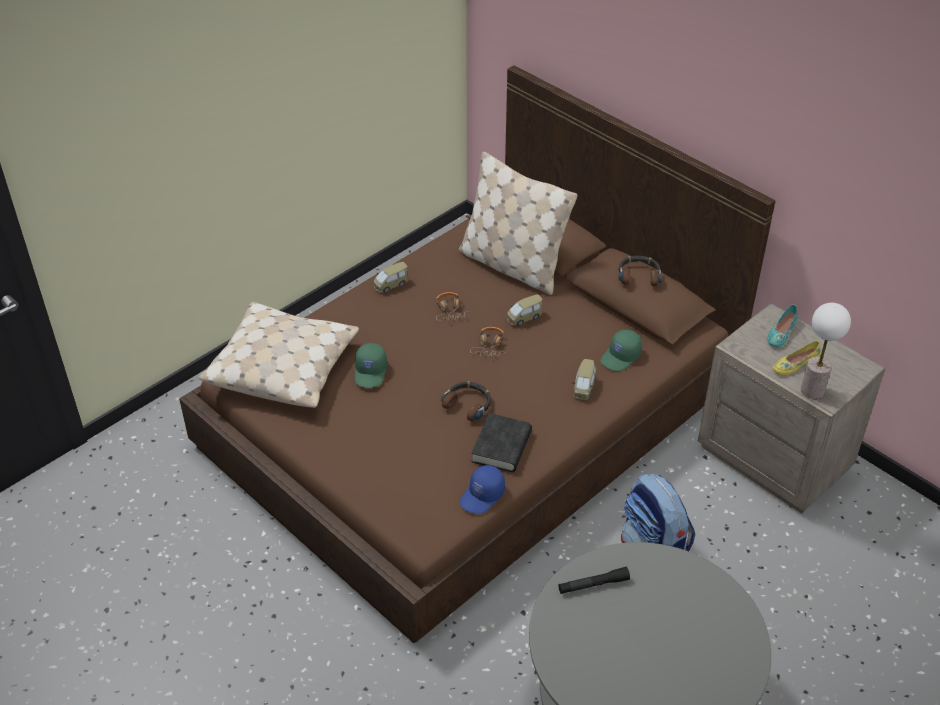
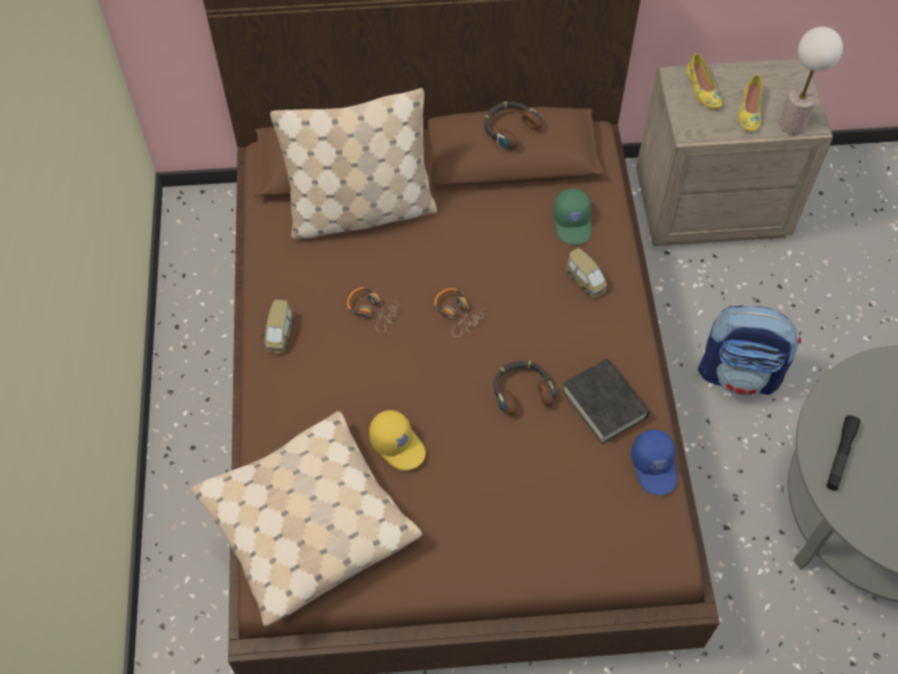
camera: 50 degrees left, 15 degrees up
green cap [354,343,387,388] -> yellow cap [369,410,426,471]
toy car [507,294,543,326] -> none
turquoise shoe [767,304,798,347] -> yellow shoe [686,54,722,109]

